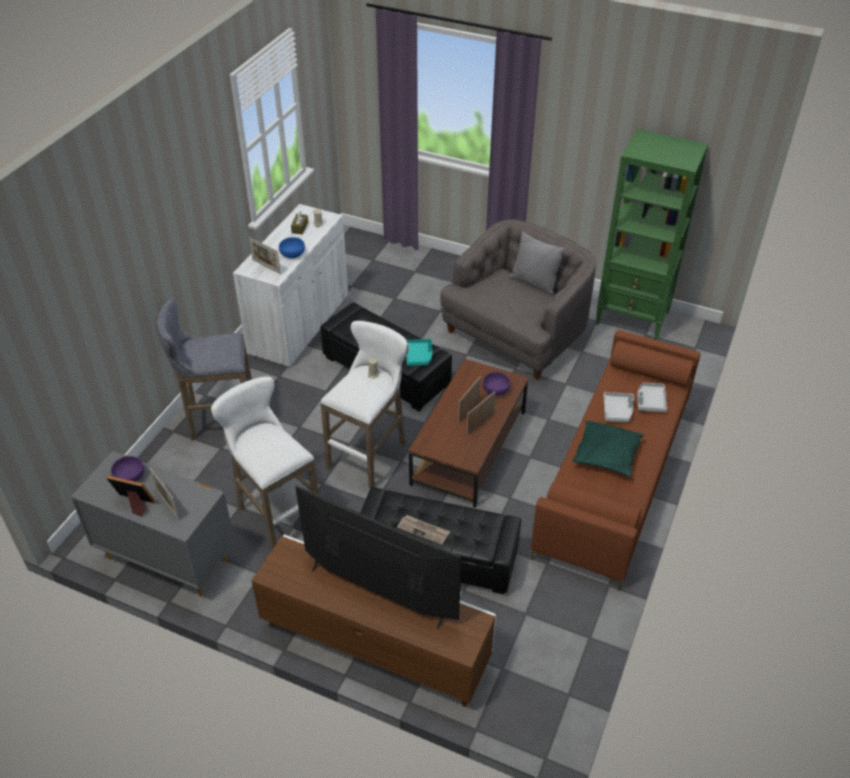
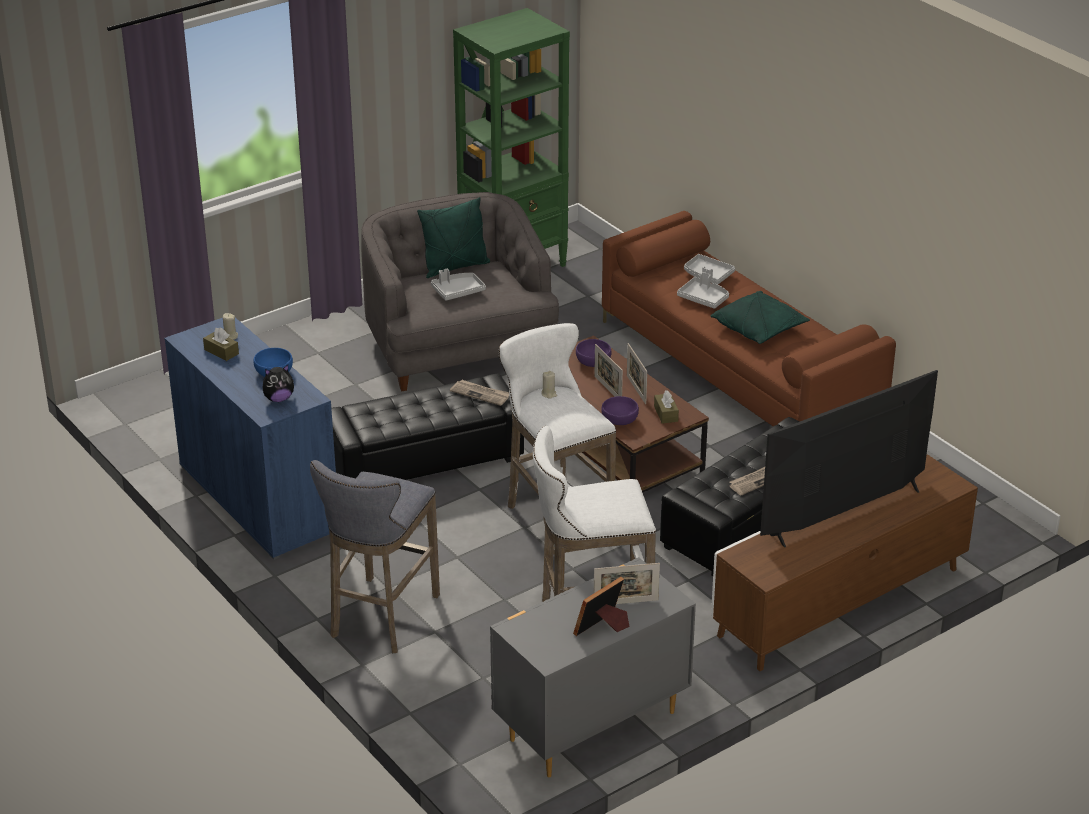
camera: 60 degrees left, 10 degrees down
purple bowl [111,456,144,482] -> purple bowl moved to [601,396,639,425]
white cabinet [233,204,348,368] -> blue cabinet [164,318,336,560]
picture frame [249,237,281,274] -> plush toy [263,365,294,402]
turquoise tray [406,339,432,366] -> newspaper [450,380,509,406]
grey pillow [509,231,566,295] -> green pillow [417,197,490,278]
none -> grey tray [431,269,486,301]
none -> brown tissue box [654,390,679,424]

